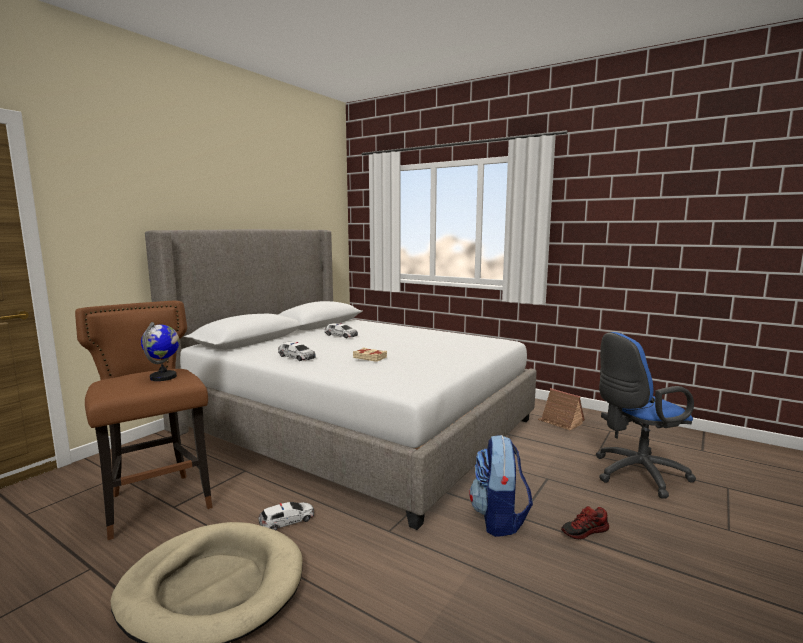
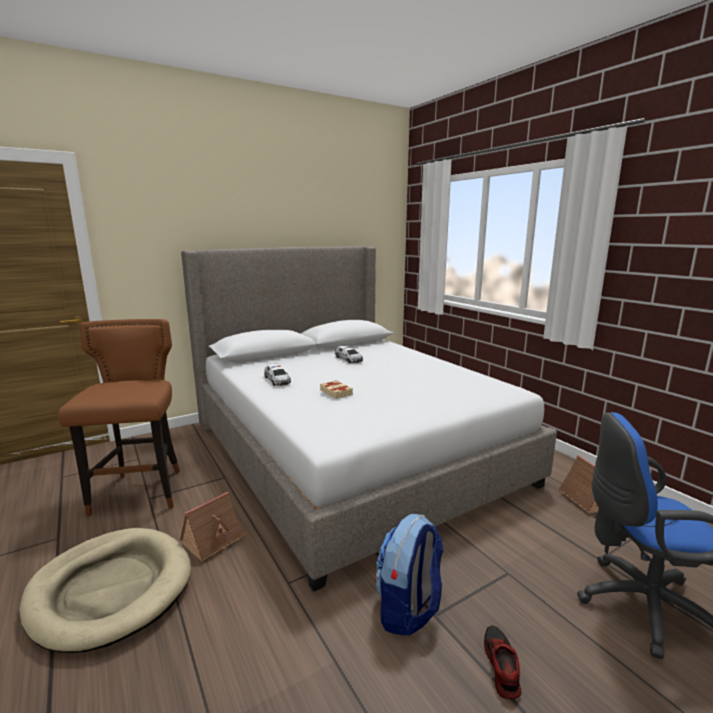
camera: 25 degrees right, 5 degrees up
globe [141,322,180,381] -> none
toy car [258,502,314,530] -> toy house [180,492,248,562]
shoe [561,506,609,540] -> shoe turned 90 degrees clockwise [484,625,521,699]

